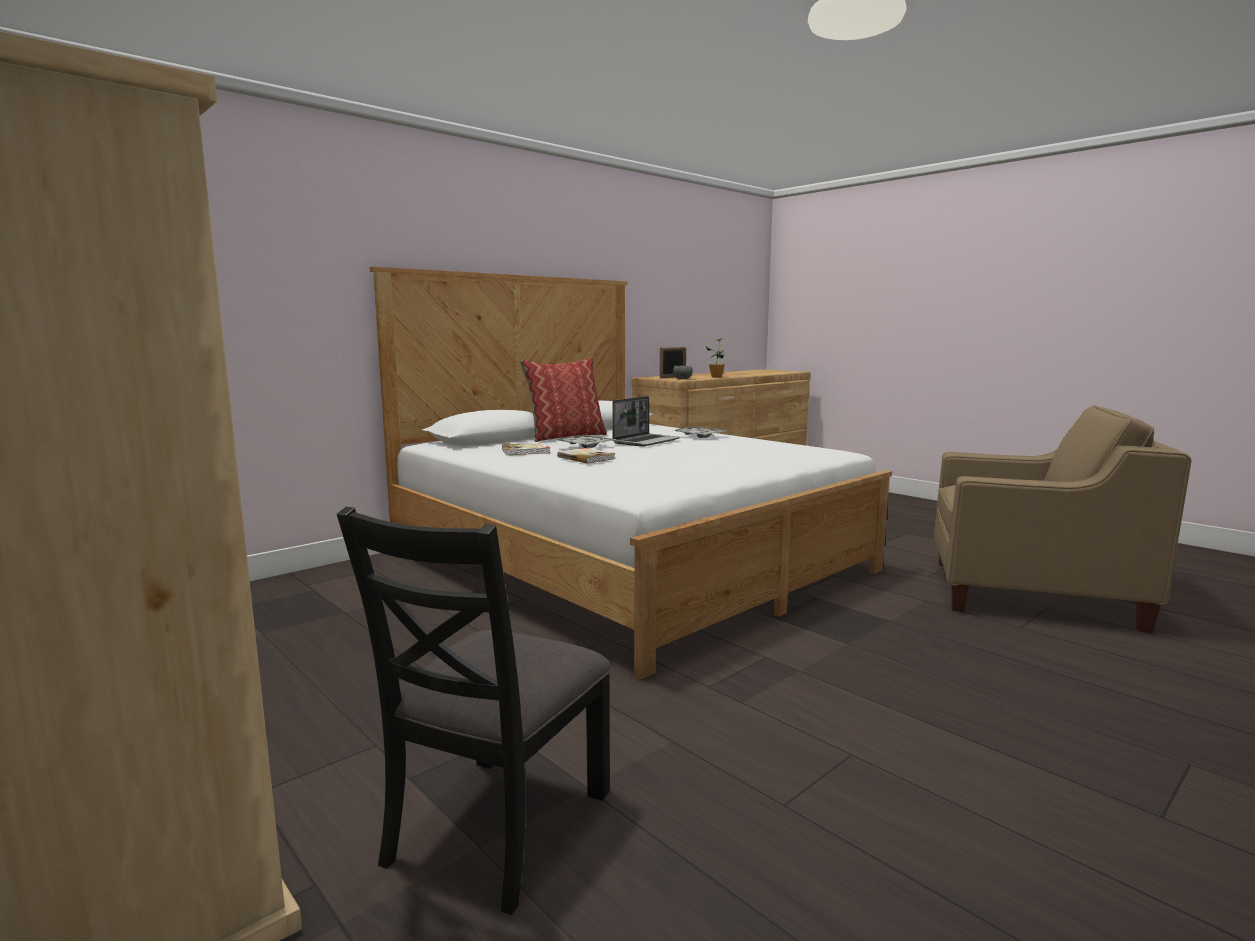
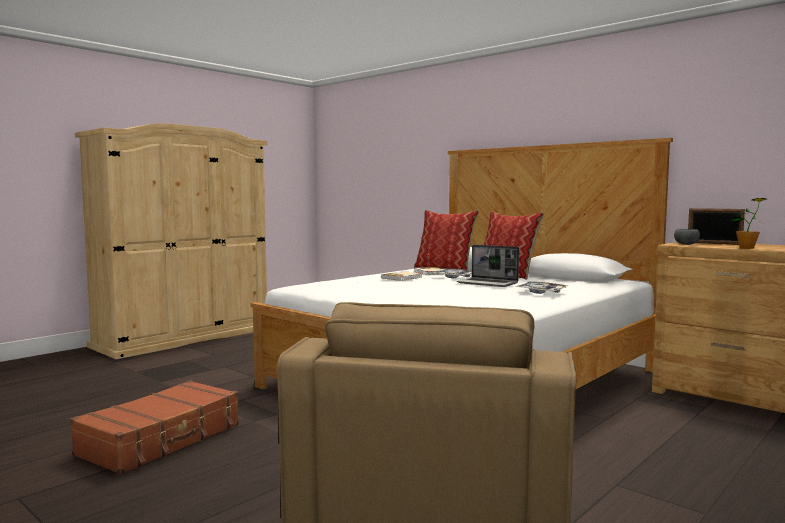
camera: 85 degrees right, 5 degrees down
black chair [337,507,612,915] -> none
none -> brown suitcase [70,380,239,475]
none -> pillow [414,210,479,270]

